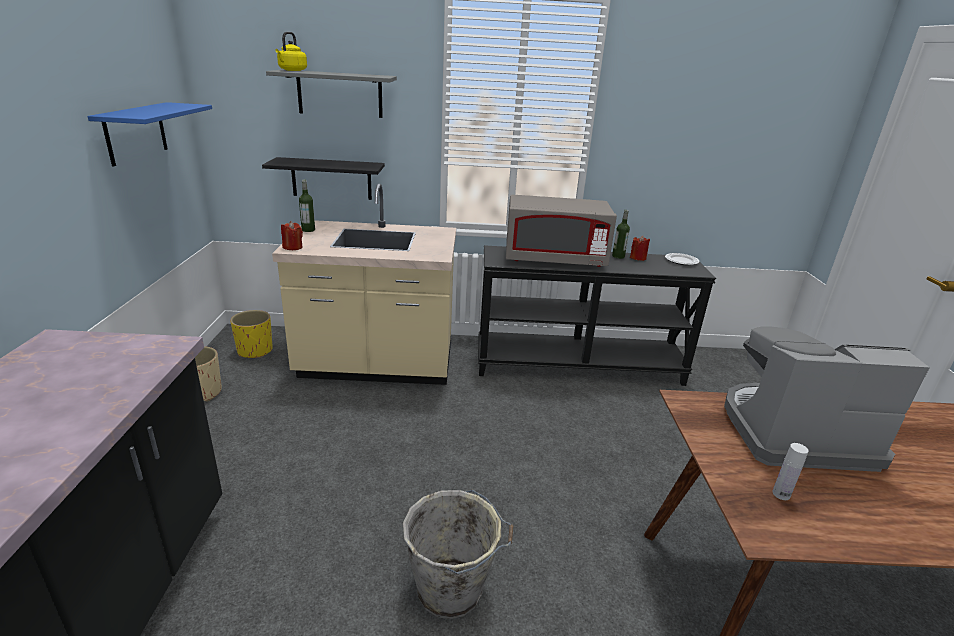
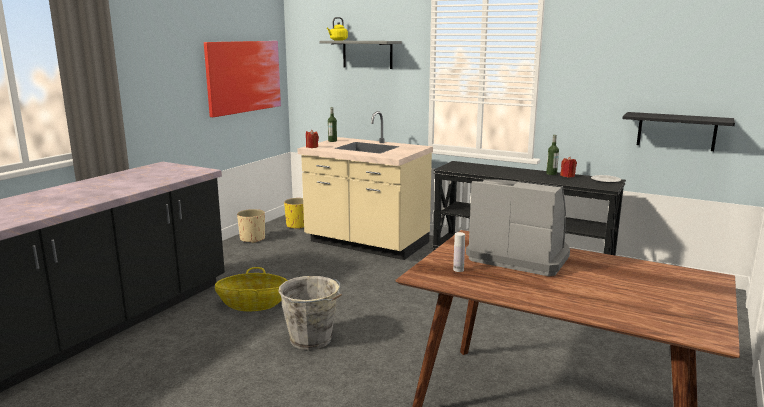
camera: 30 degrees right, 10 degrees down
blue shelf [87,102,212,167] -> picture [204,41,281,117]
black shelf [262,157,385,200] -> black shelf moved to [622,112,735,151]
grey microwave [506,195,617,267] -> none
none -> basket [215,267,288,311]

